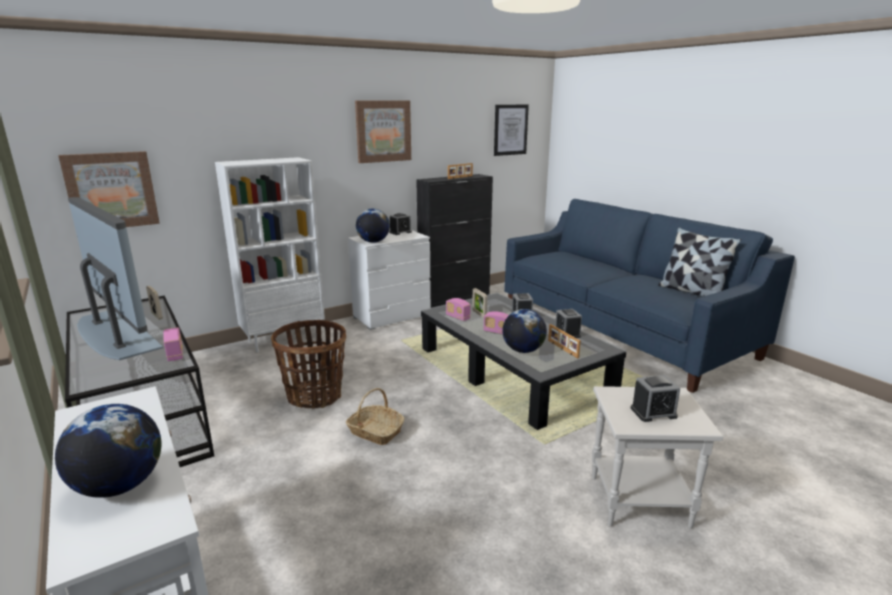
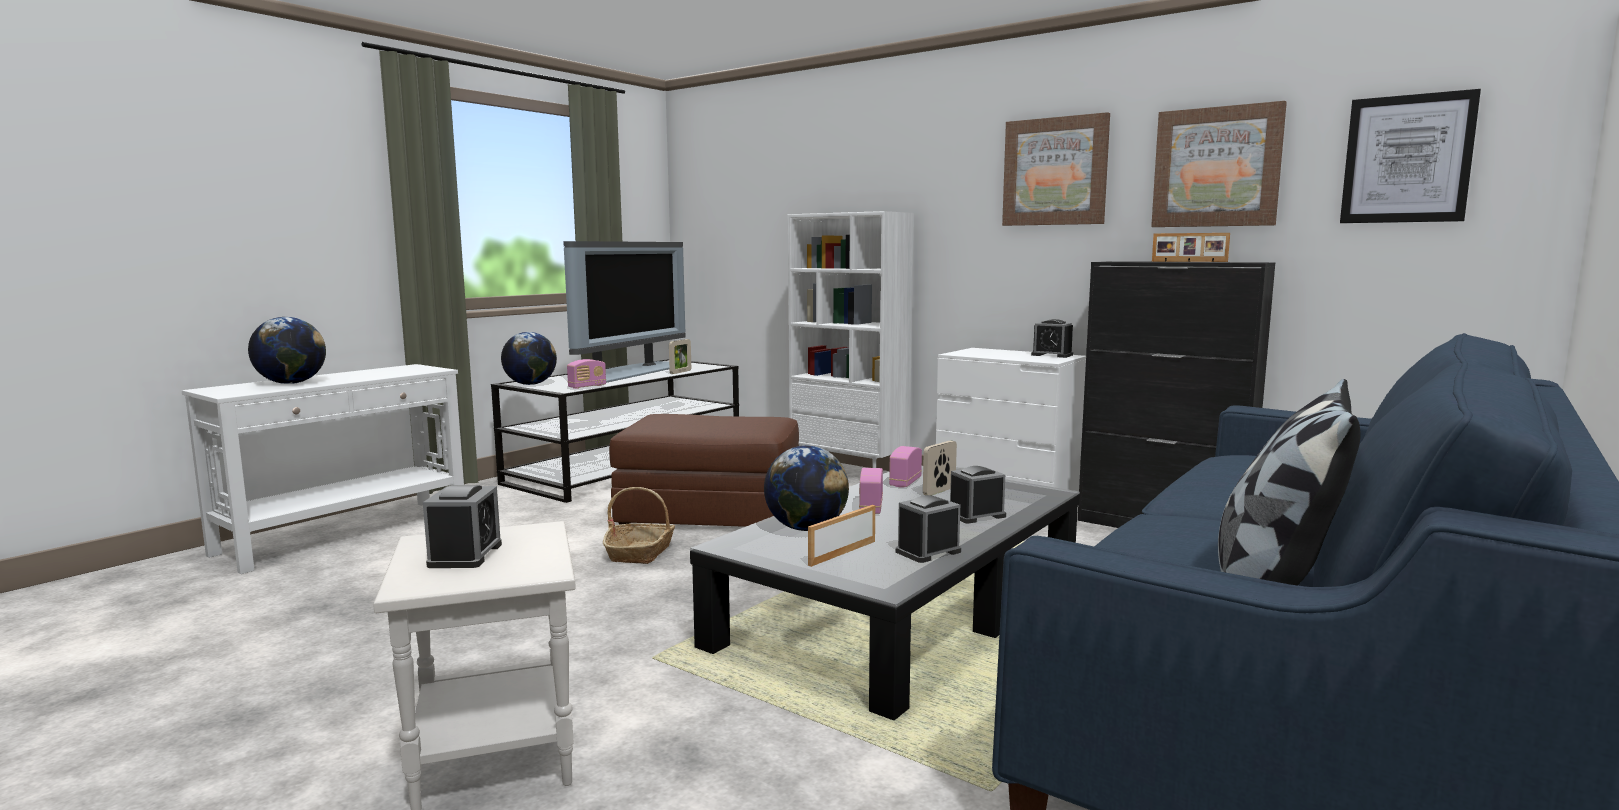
camera: 70 degrees right, 10 degrees down
picture [58,151,160,227] -> picture moved to [1151,101,1287,227]
basket [271,320,346,409] -> brown ottoman [609,414,799,527]
globe [356,209,390,243] -> globe moved to [501,332,557,385]
alarm clock [631,375,680,422] -> alarm clock turned 150 degrees counterclockwise [423,485,502,568]

